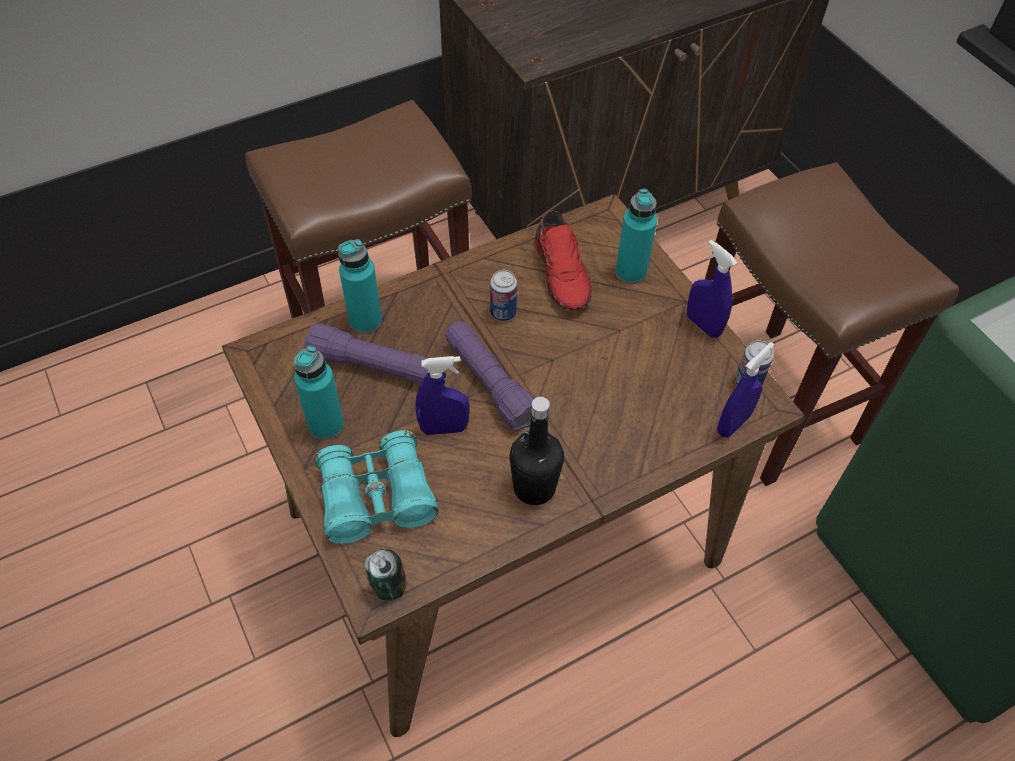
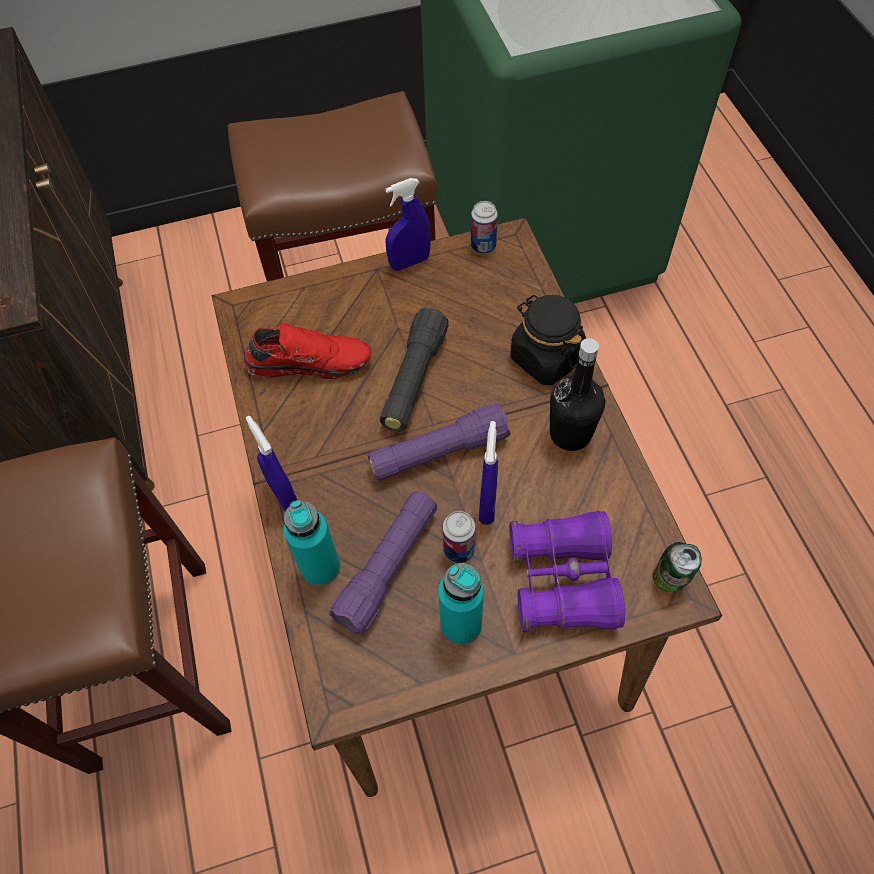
camera: 75 degrees left, 5 degrees up
turquoise binoculars [314,430,438,544] -> purple binoculars [509,511,625,633]
can [490,270,517,321] -> can moved to [443,511,476,563]
turquoise bottle [615,189,657,284] -> none
blue spray bottle [717,342,774,438] -> blue spray bottle moved to [246,416,297,511]
none -> black flashlight [380,308,449,432]
none -> black jar [510,295,586,385]

